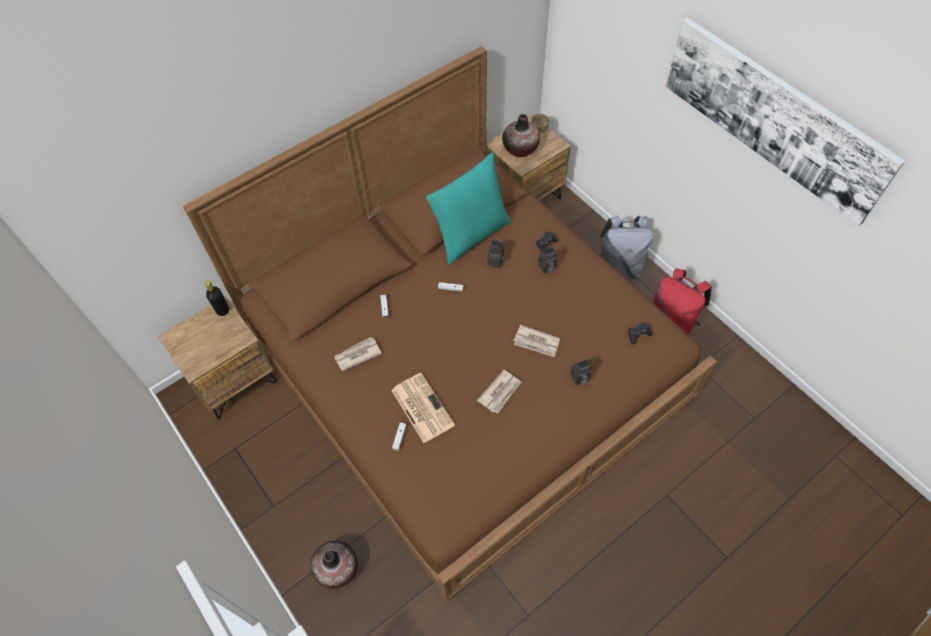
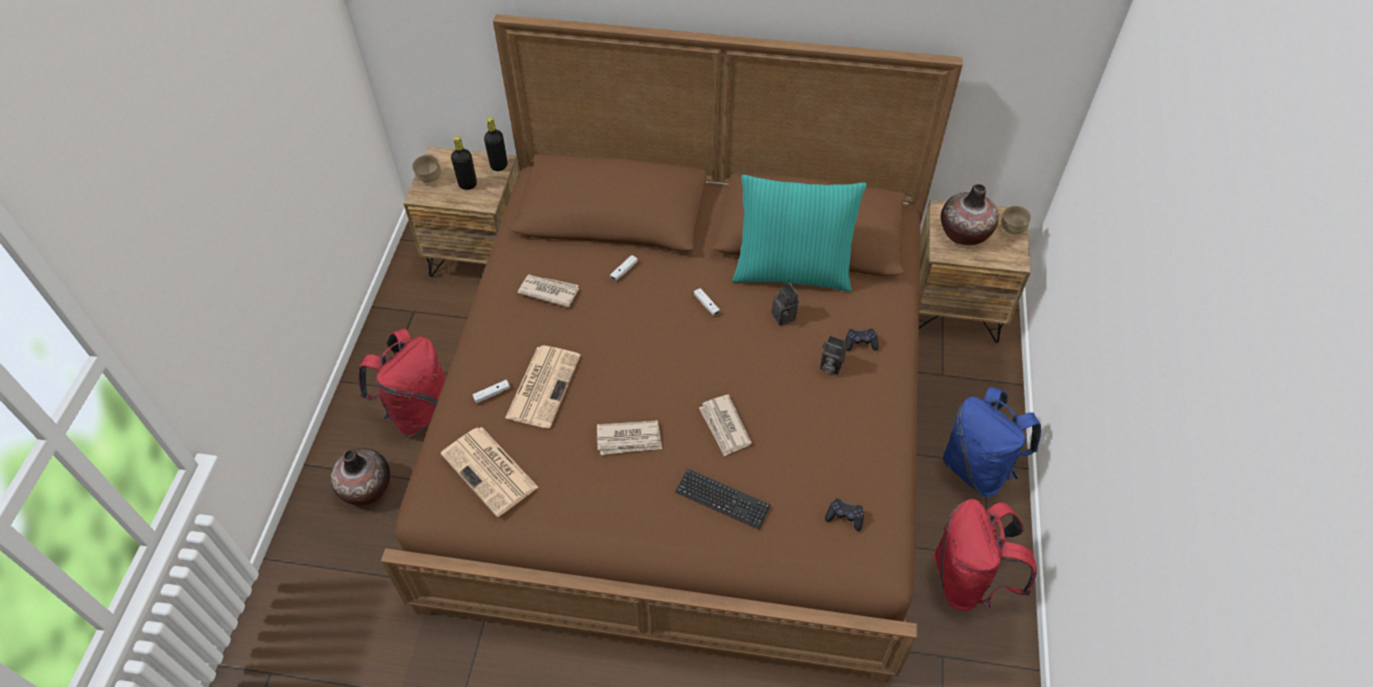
camera: 45 degrees right, 5 degrees down
camera [570,359,591,385] -> keyboard [675,468,771,529]
grey backpack [599,216,653,279] -> blue backpack [943,387,1041,497]
picture [666,18,905,226] -> none
none -> red backpack [358,329,446,437]
none -> brown bowl [412,155,441,182]
none -> newspaper [441,427,539,517]
none -> black bottle [451,136,477,190]

